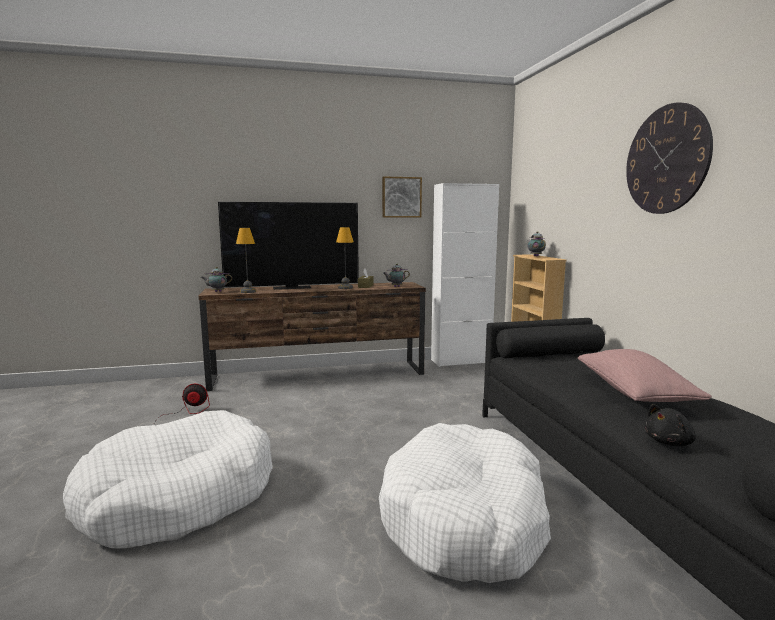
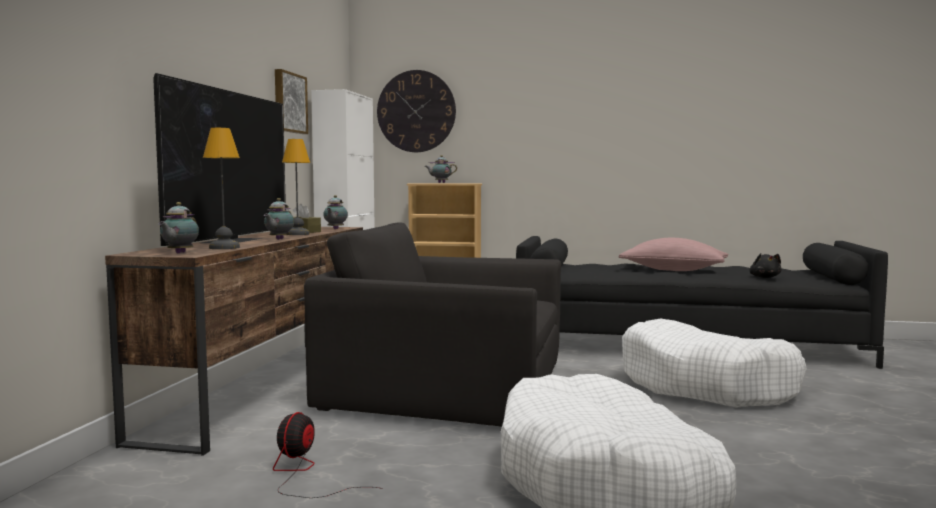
camera: 65 degrees left, 5 degrees down
wall clock [626,103,713,214] -> wall clock moved to [377,70,456,152]
none -> teapot [264,198,294,240]
none -> black armchair [304,222,561,427]

